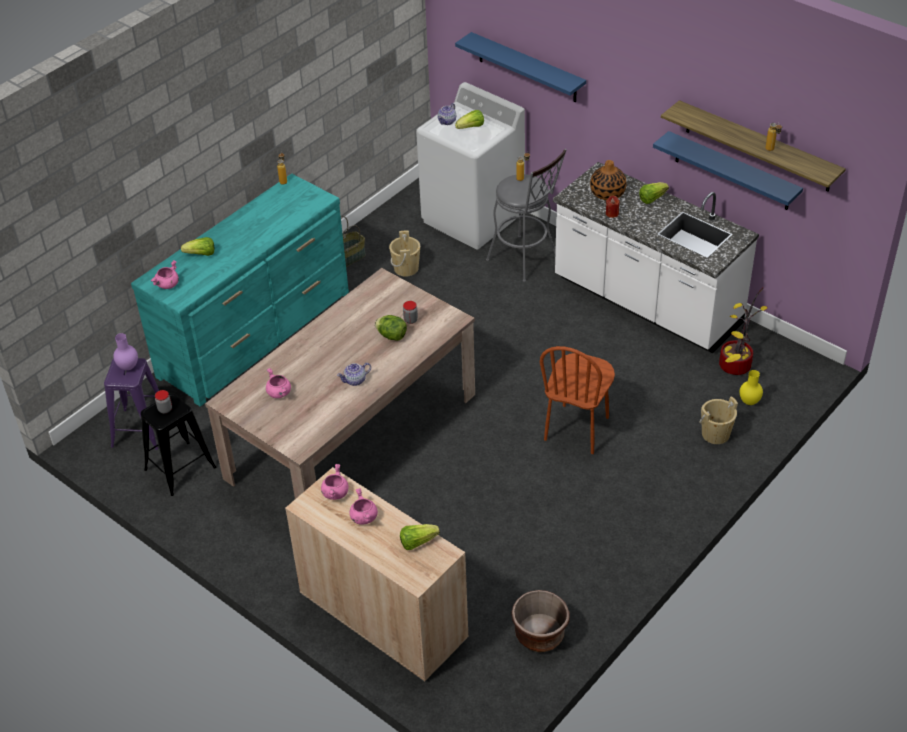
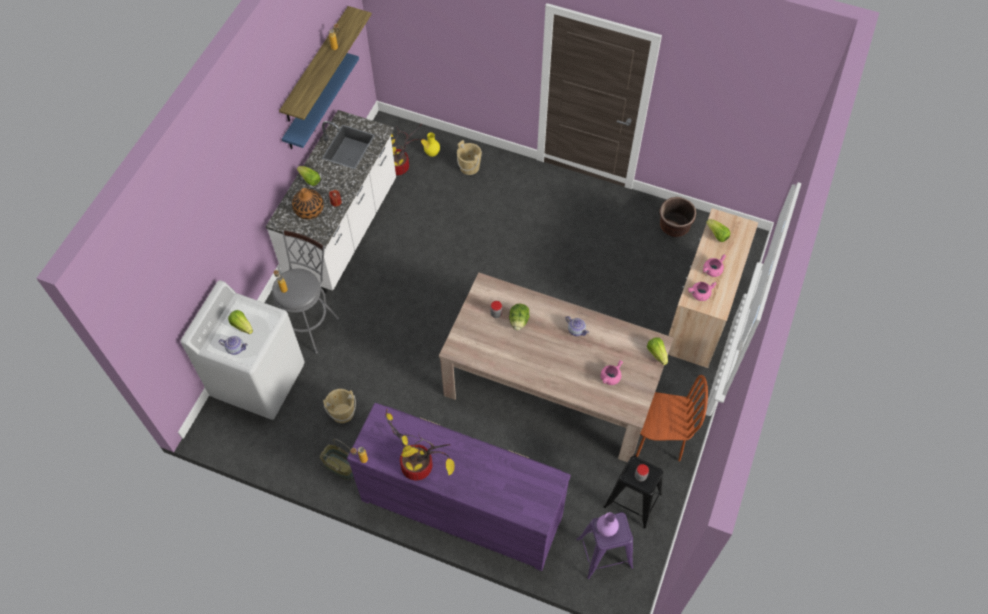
camera: 110 degrees left, 15 degrees up
turquoise dresser [131,173,349,407] -> purple dresser [347,402,571,571]
pink cooking pot [150,260,179,289] -> none
lettuce [181,237,214,256] -> lettuce moved to [647,337,668,365]
blue shelf [455,32,586,103] -> none
brown chair [540,346,615,454] -> brown chair moved to [636,375,708,462]
none -> potted plant [385,409,455,480]

